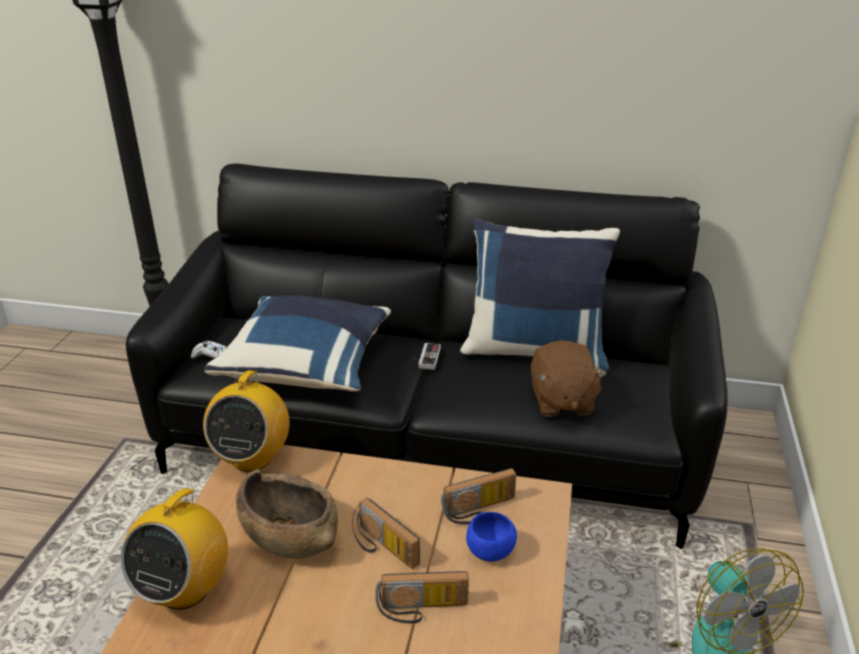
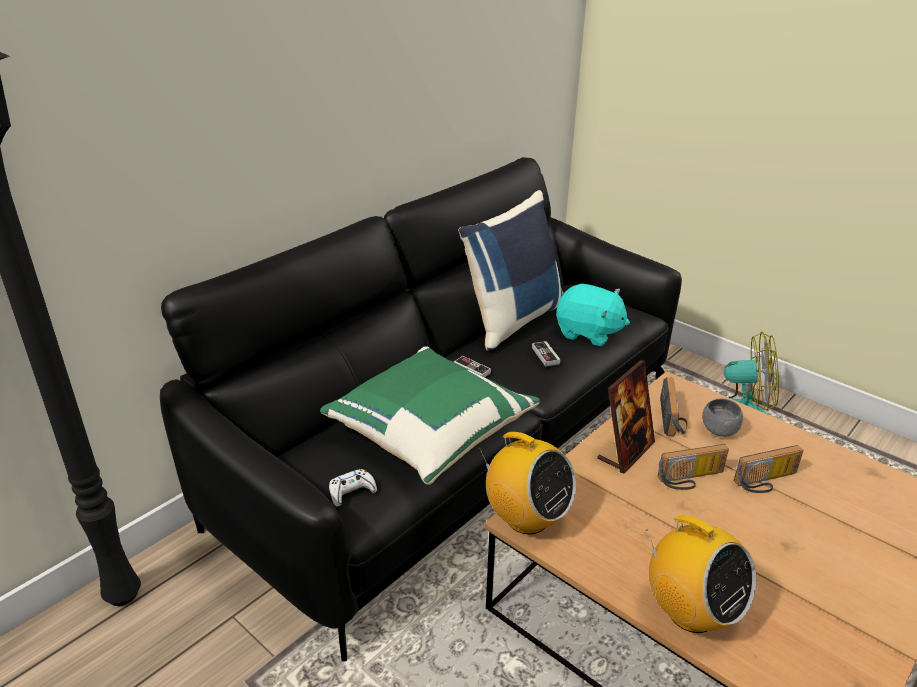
camera: 60 degrees left, 0 degrees up
blue pillow [204,295,391,391] -> green pillow [320,346,540,485]
brown bowl [236,469,338,559] -> none
radio [375,571,469,624] -> radio turned 45 degrees clockwise [734,445,804,493]
blue bowl [466,512,517,562] -> grey bowl [702,399,743,437]
brown plush toy [531,340,607,417] -> turquoise plush toy [556,284,630,346]
none -> game controller [532,341,561,367]
none -> picture frame [597,360,655,474]

